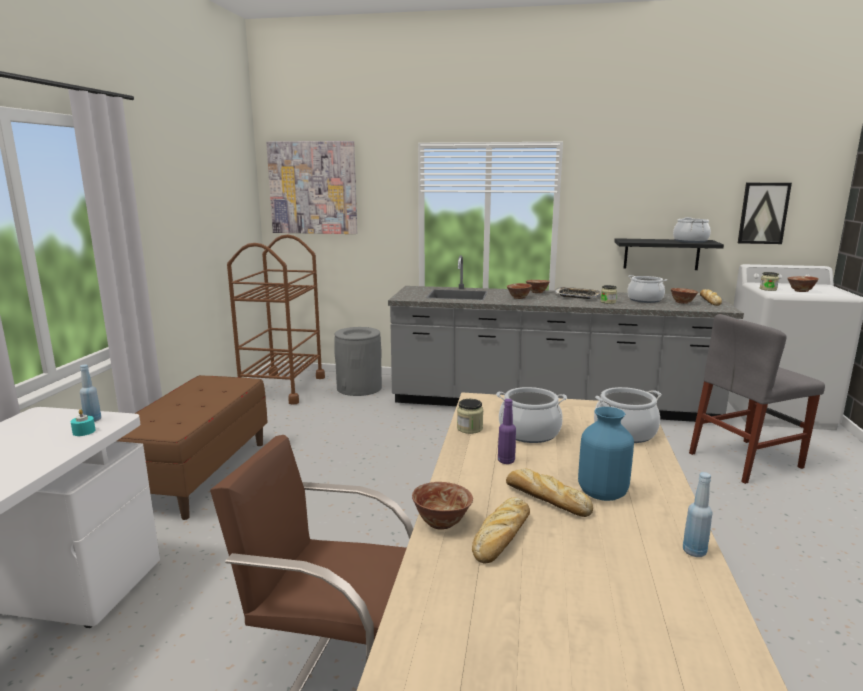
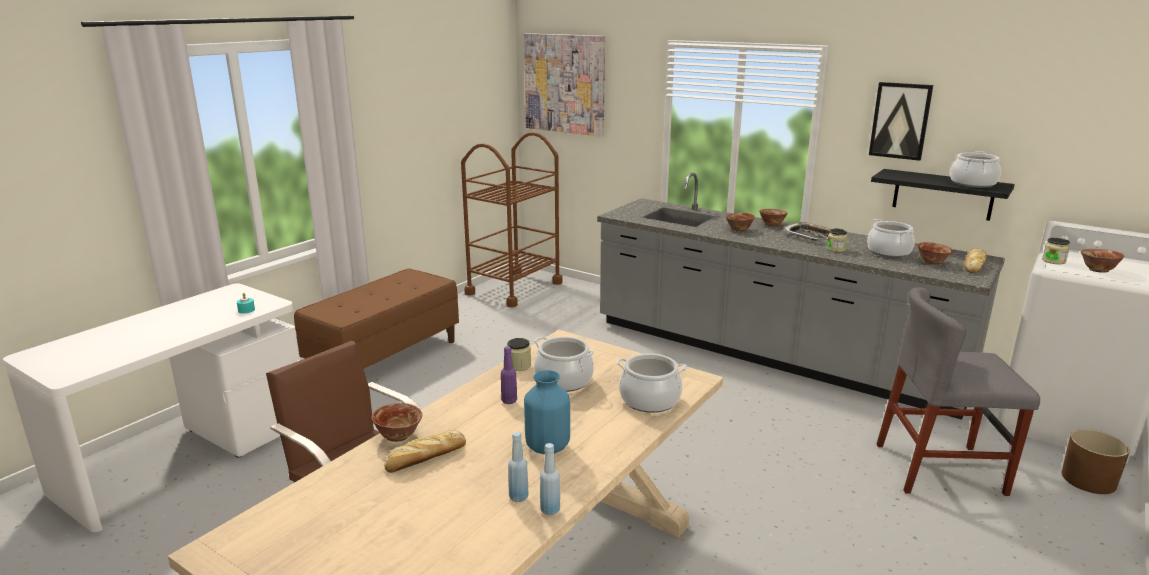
camera: 25 degrees right, 5 degrees up
blue bottle [80,364,101,422] -> blue bottle moved to [508,432,528,502]
grey trash can [334,327,382,396] -> none
bread [506,468,593,517] -> none
picture [738,183,792,244] -> picture moved to [869,82,933,161]
none -> brown planter [1062,429,1130,494]

